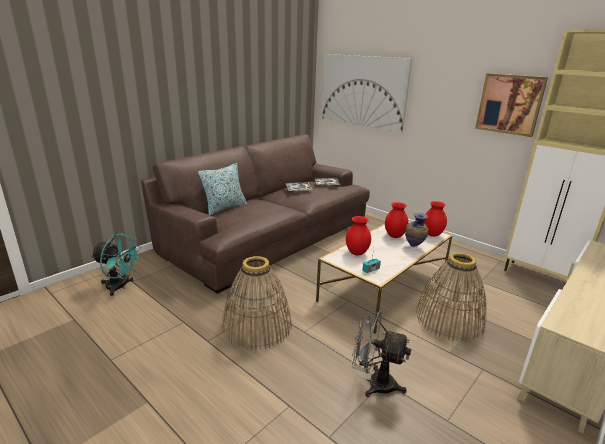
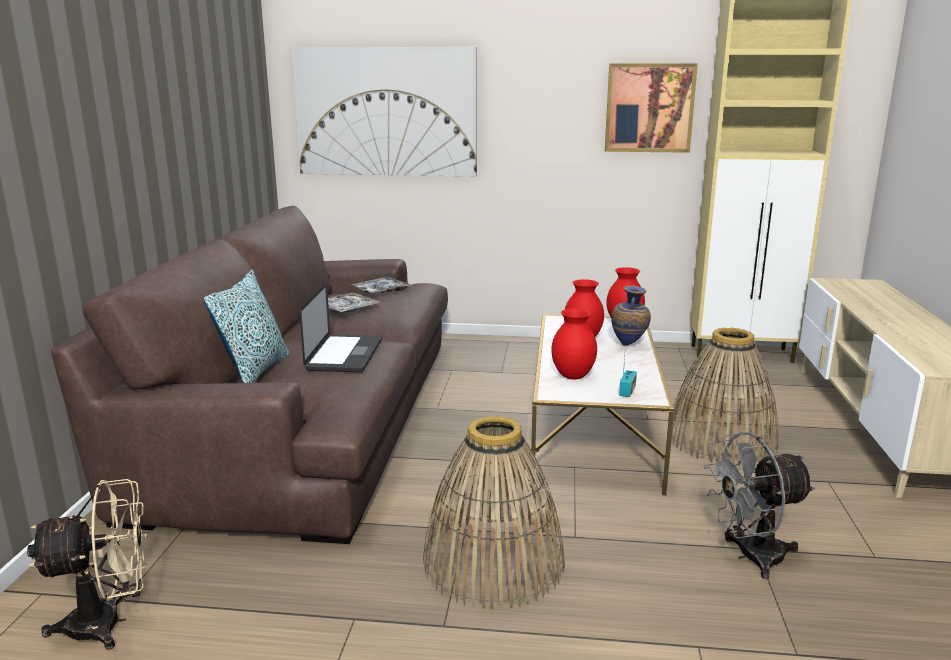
camera: 35 degrees left, 5 degrees down
turquoise fan [91,233,141,296] -> beige fan [27,479,147,650]
none -> laptop [299,284,382,372]

